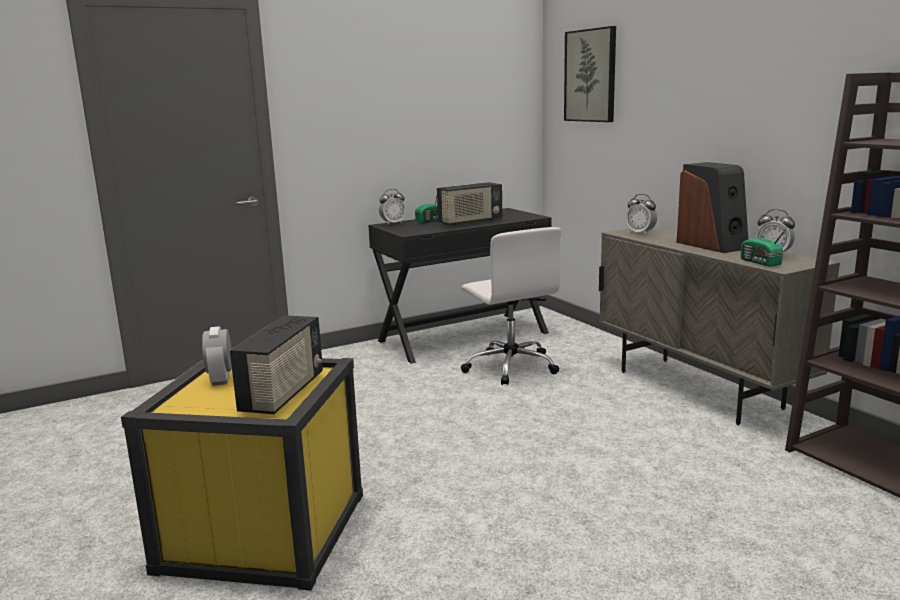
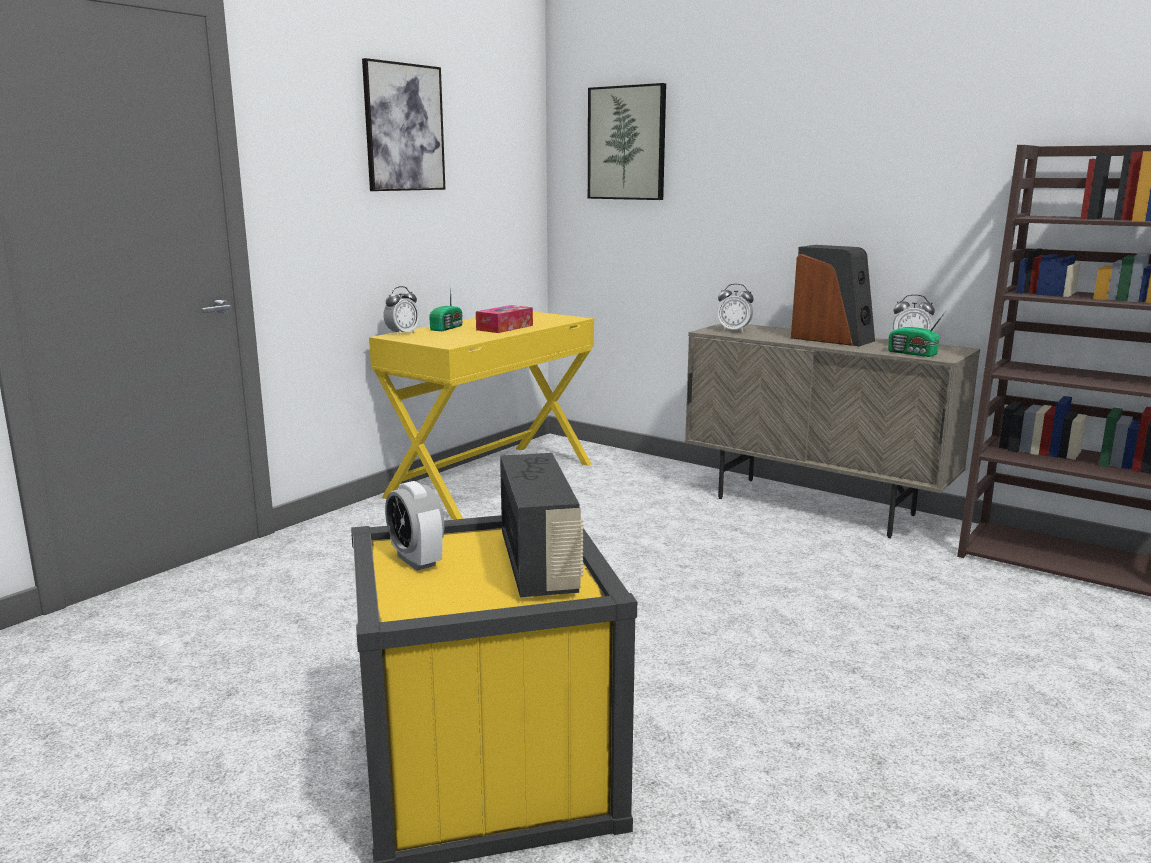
camera: 25 degrees left, 0 degrees up
black desk [368,208,552,364] -> yellow desk [369,312,594,520]
radio [437,182,502,226] -> tissue box [476,305,533,333]
white office chair [461,227,561,385] -> none
none -> picture [362,58,445,191]

